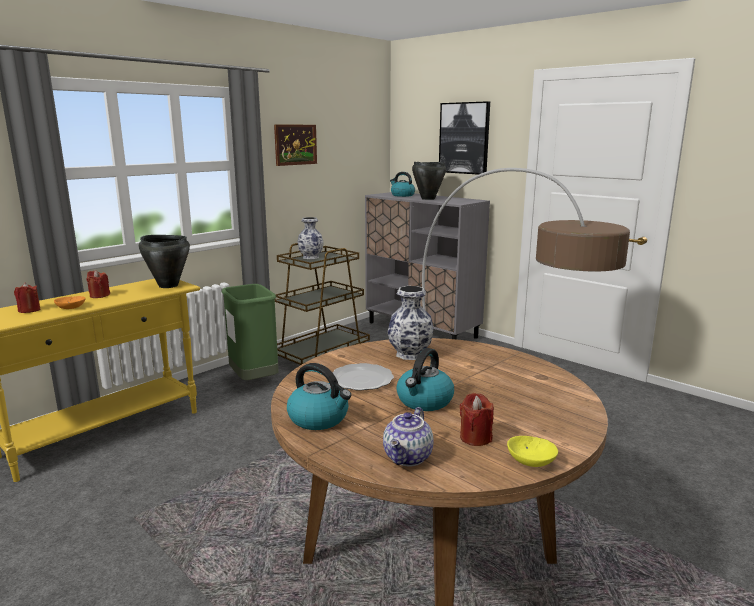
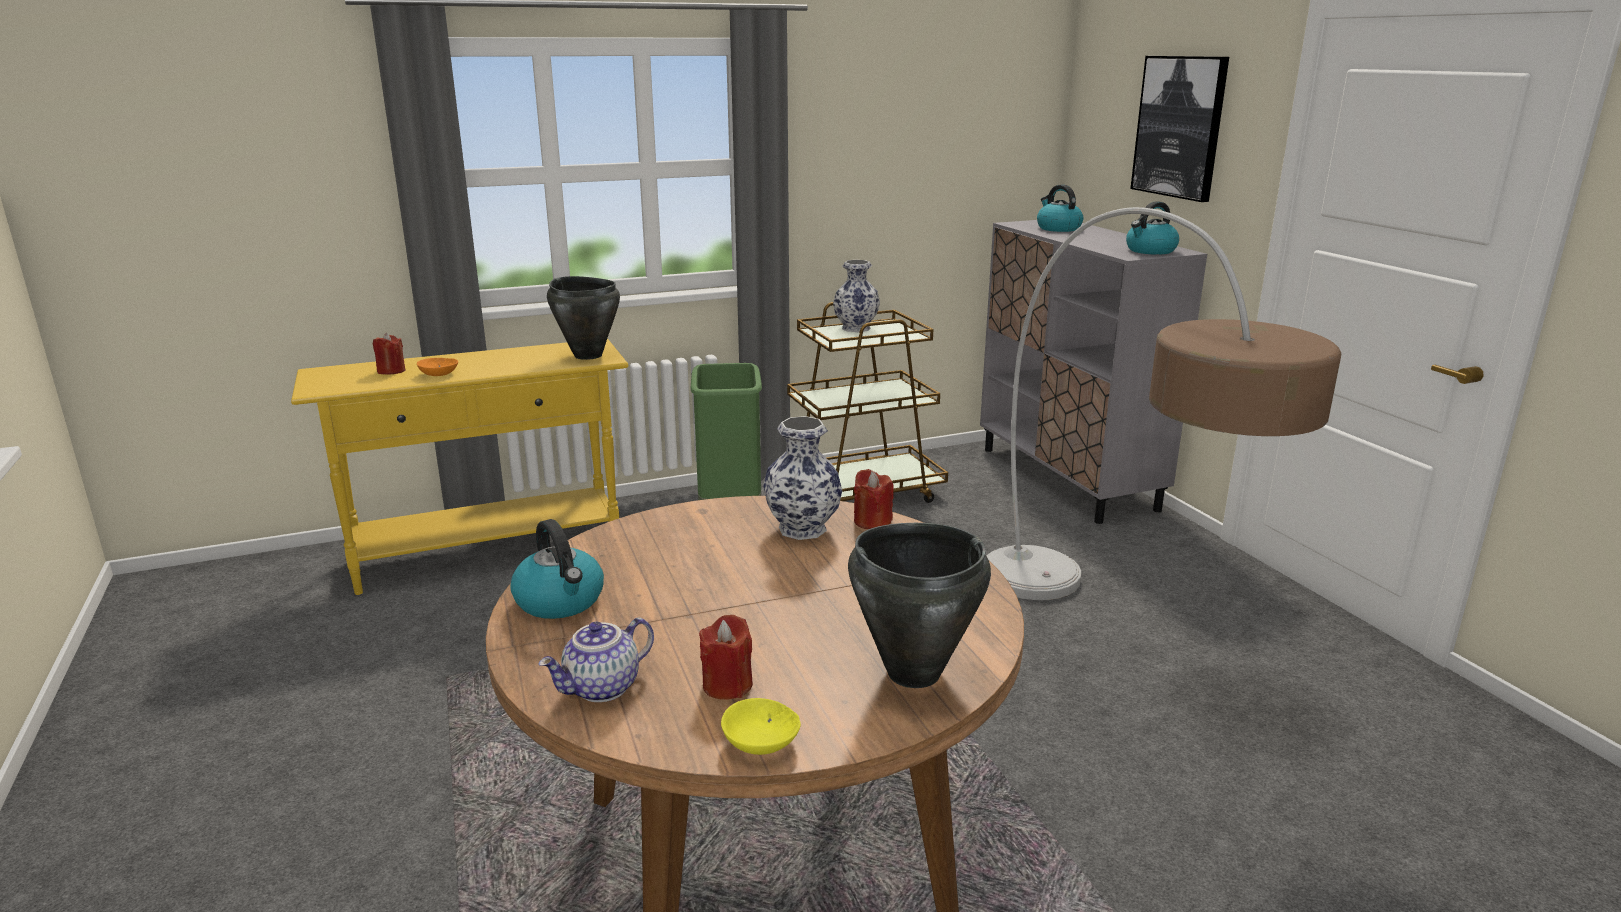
camera: 25 degrees right, 5 degrees up
red candle [86,270,110,298] -> red candle moved to [854,469,894,529]
picture [274,124,317,166] -> none
plate [332,363,394,391] -> none
kettle [396,348,454,411] -> kettle moved to [1126,201,1179,255]
black cooking pot [412,162,446,200] -> black cooking pot moved to [848,523,991,688]

